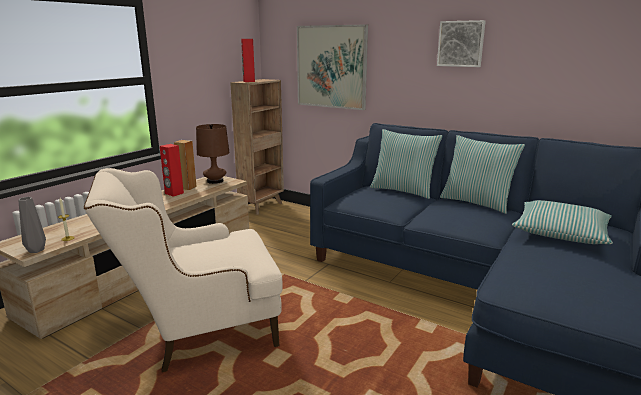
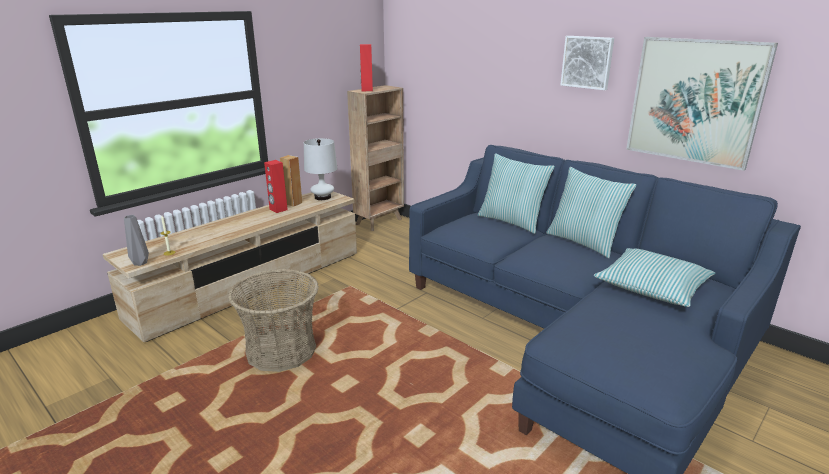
camera: 10 degrees right, 5 degrees up
beige armchair [84,168,282,372] -> basket [228,269,319,372]
brown table lamp [196,124,230,184] -> white table lamp [304,138,337,200]
picture [297,25,368,110] -> picture moved to [626,37,778,171]

